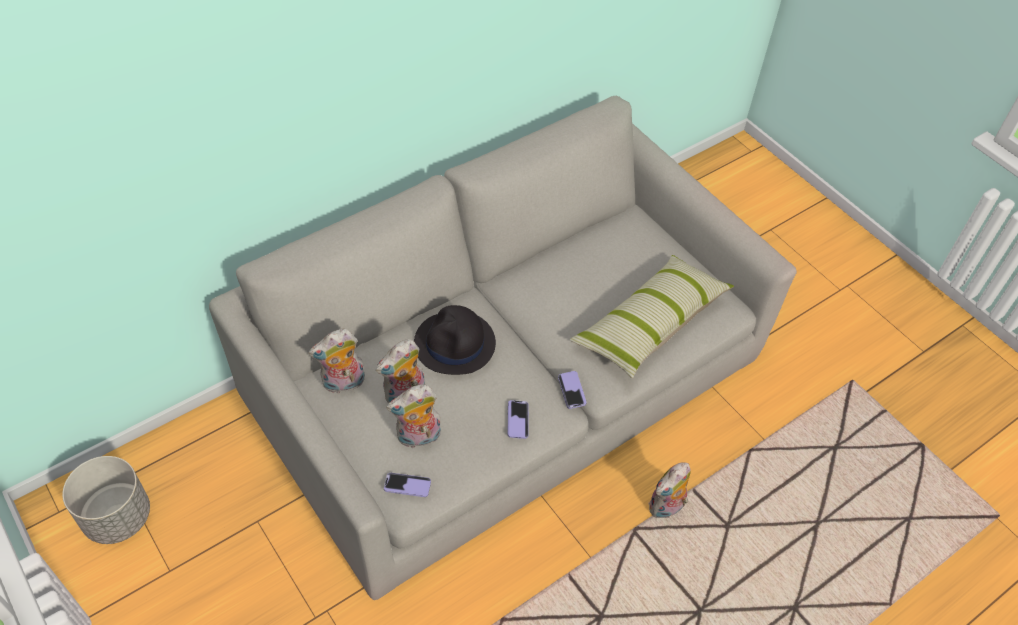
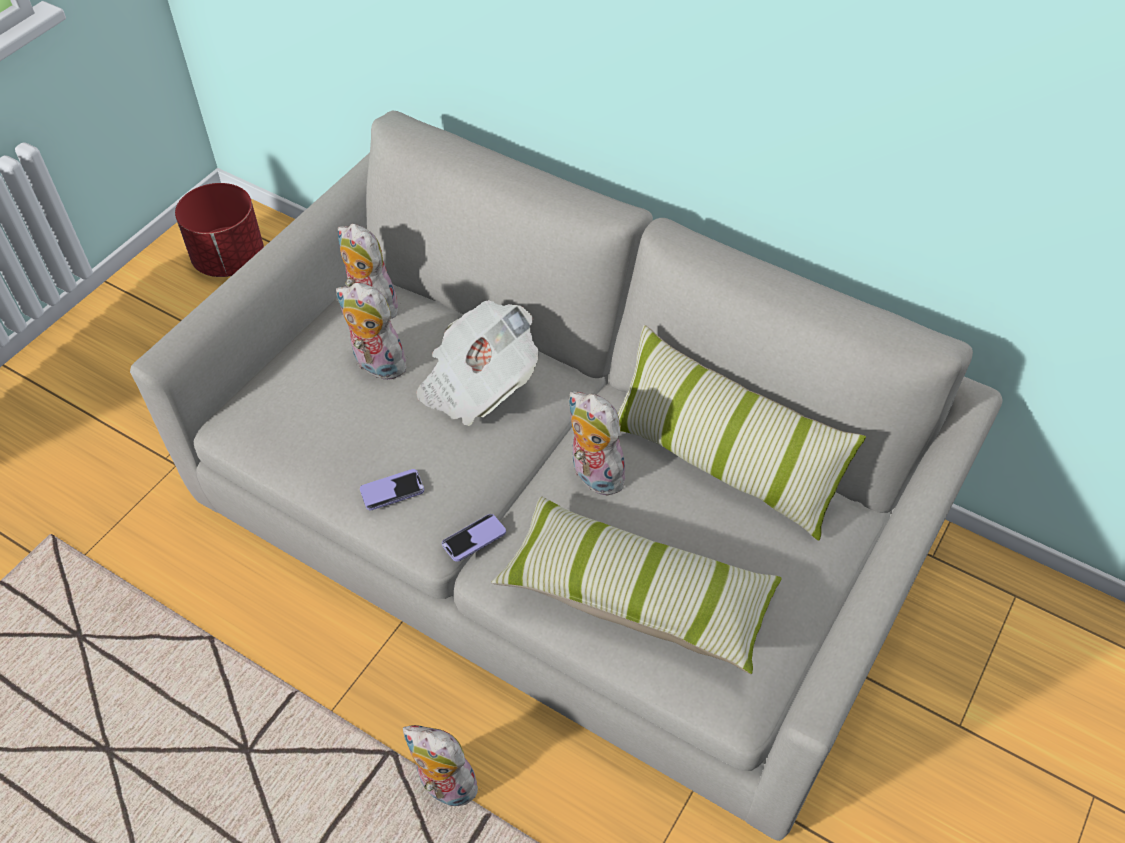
camera: 70 degrees right, 0 degrees up
grey planter [62,456,150,544] -> red planter [175,183,264,277]
phone [384,473,431,497] -> none
plush toy [386,384,441,448] -> plush toy moved to [568,391,630,496]
black hat [414,305,496,375] -> newspaper [416,300,539,426]
none -> pillow [618,325,866,541]

